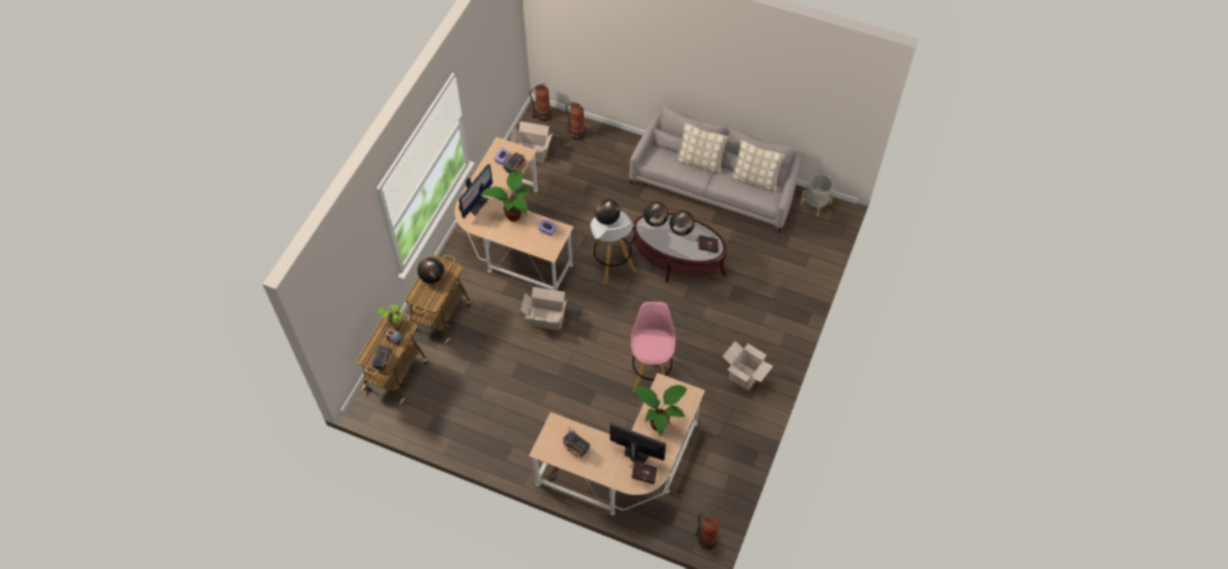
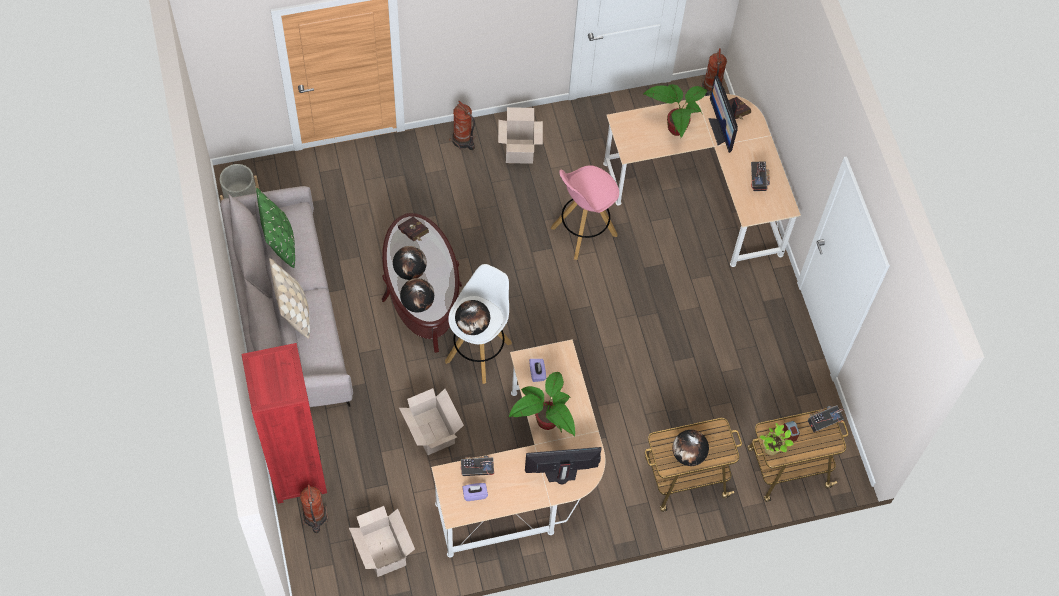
camera: 130 degrees left, 5 degrees up
cardboard box [520,287,567,331] -> cardboard box moved to [399,388,464,455]
fire extinguisher [529,84,551,122] -> fire extinguisher moved to [449,101,475,150]
beige pillow [731,140,785,192] -> green pillow [256,188,295,268]
none -> red bookcase [241,343,327,504]

